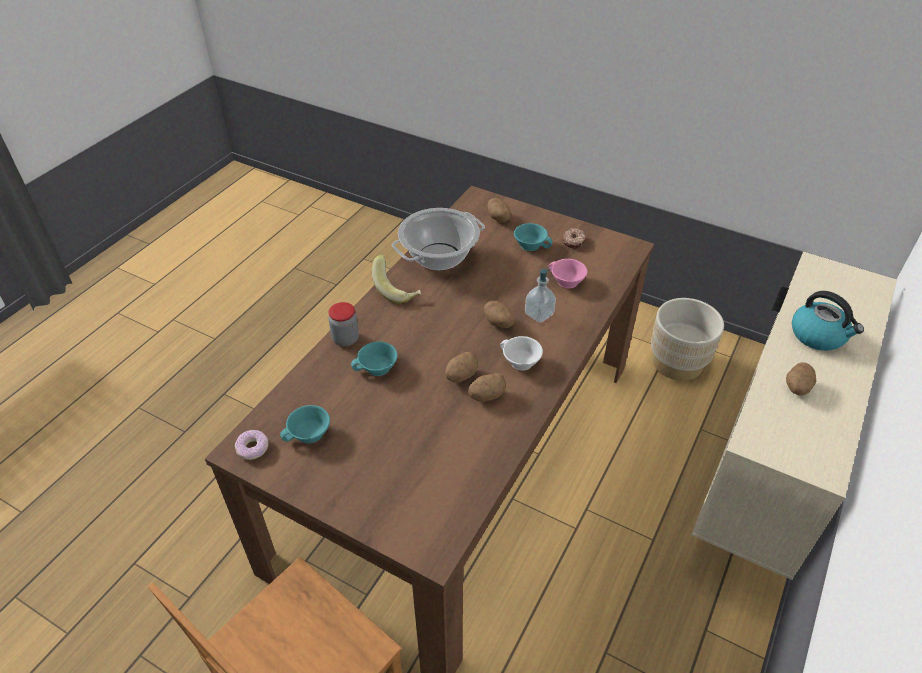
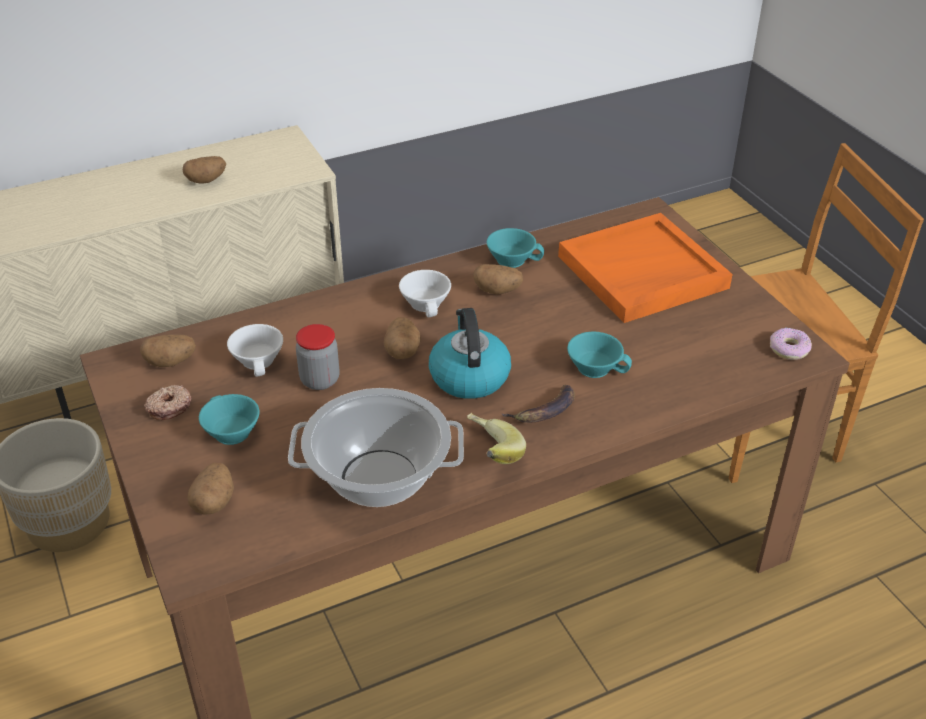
camera: 145 degrees left, 5 degrees down
turquoise cup [280,405,330,443] -> turquoise cup moved to [487,228,544,268]
jar [328,302,359,347] -> jar moved to [296,324,340,390]
potato [445,352,478,383] -> potato moved to [140,334,196,367]
soap dispenser [525,269,556,323] -> none
pink cup [548,259,587,288] -> white cup [227,324,283,377]
kettle [792,291,864,351] -> kettle moved to [429,308,511,399]
none -> banana [502,385,575,423]
none -> orange tray [558,213,733,323]

